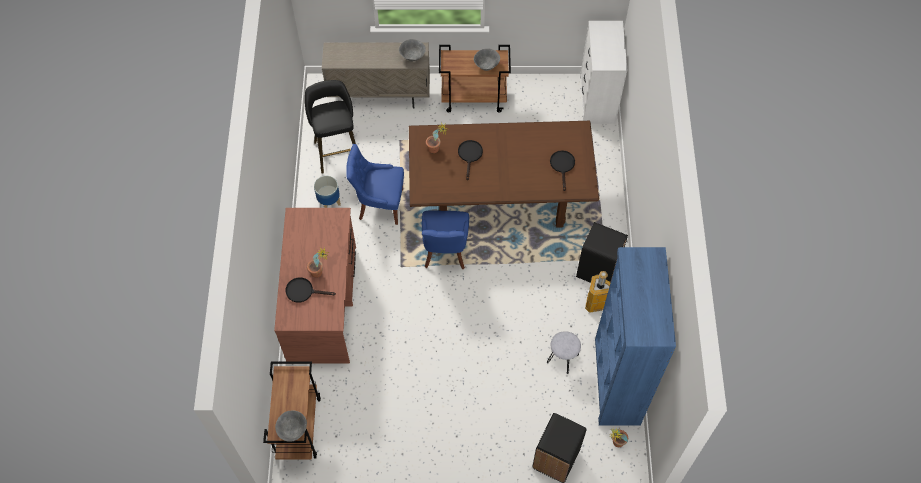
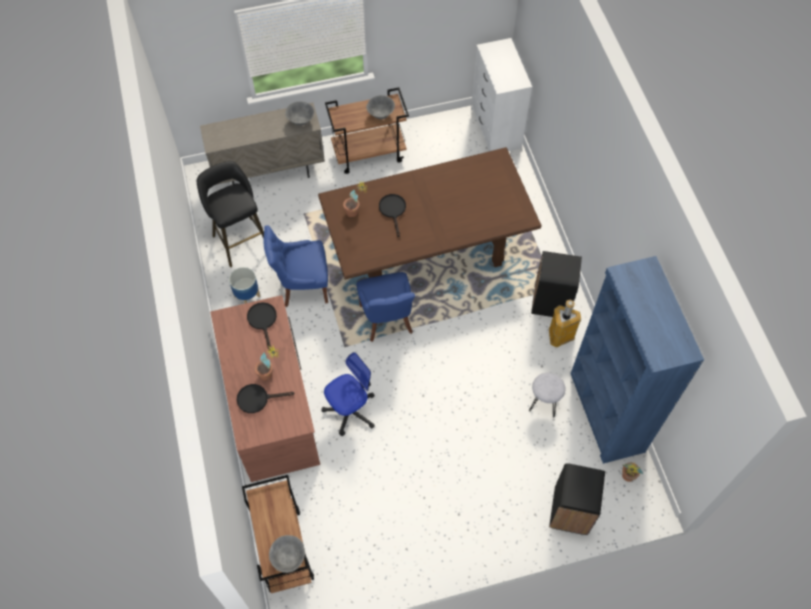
camera: 15 degrees left, 0 degrees up
black frying pan [550,150,575,191] -> black frying pan moved to [247,302,277,351]
none -> office chair [321,352,375,436]

